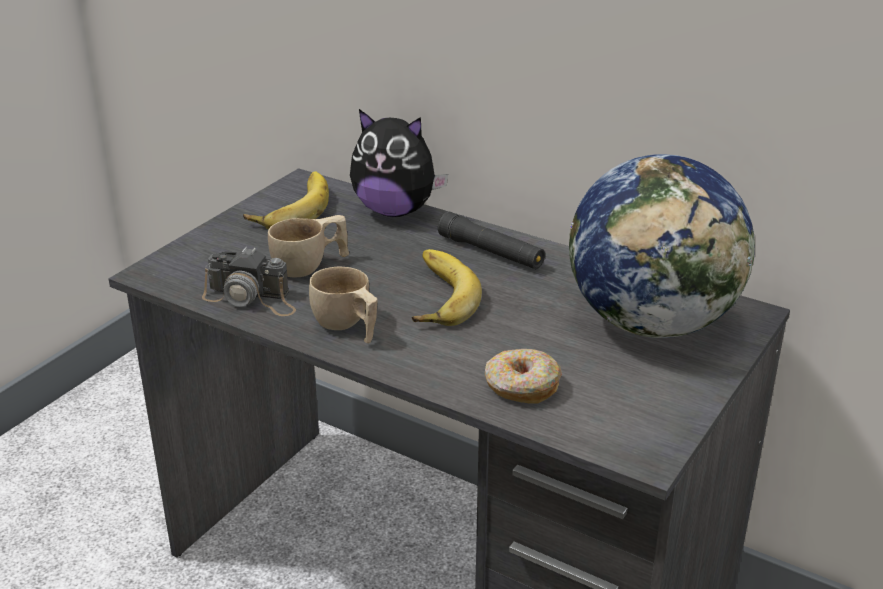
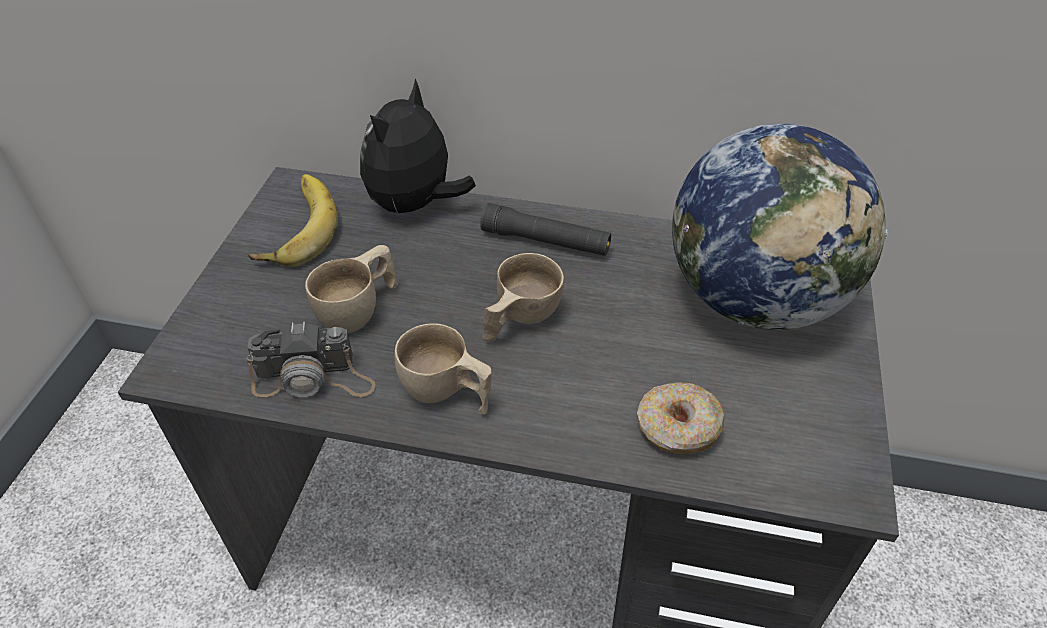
camera: 20 degrees left, 15 degrees up
plush toy [350,109,448,217] -> plush toy turned 120 degrees clockwise [360,78,476,216]
banana [412,249,482,326] -> beige cup [483,253,564,342]

